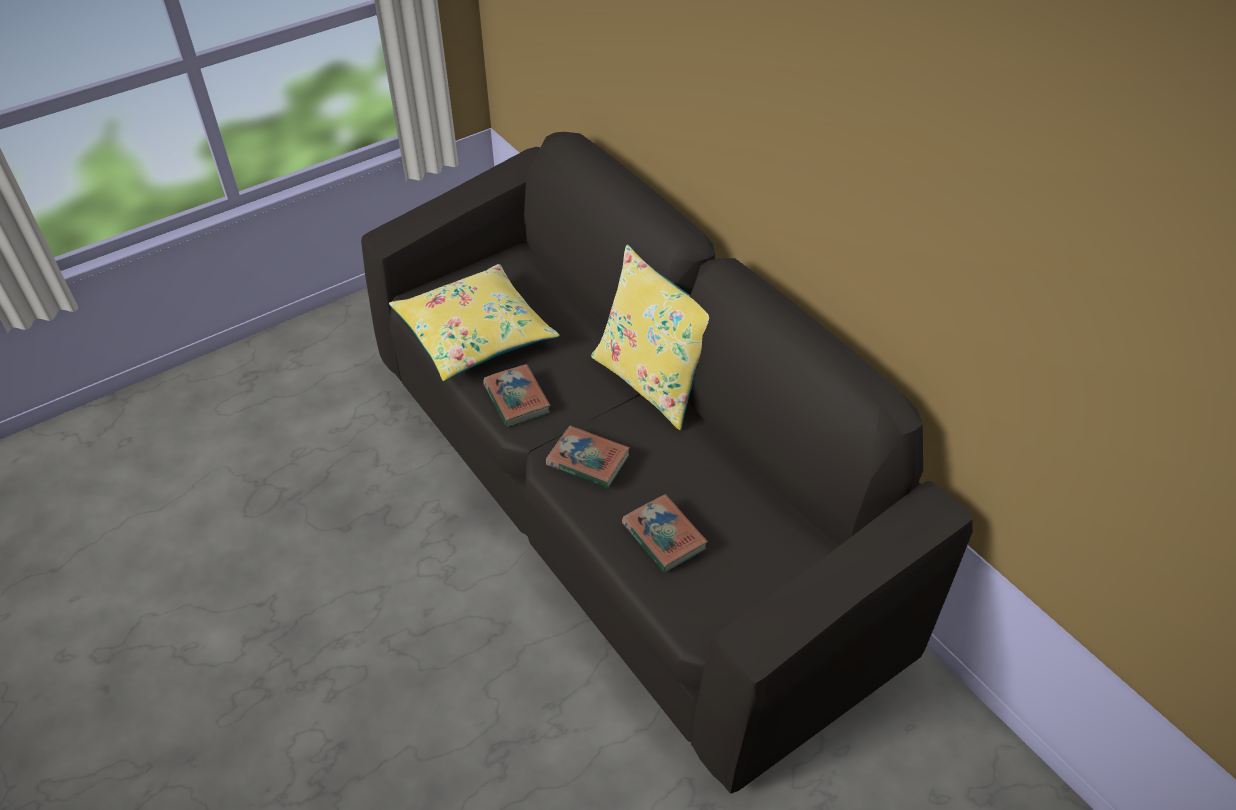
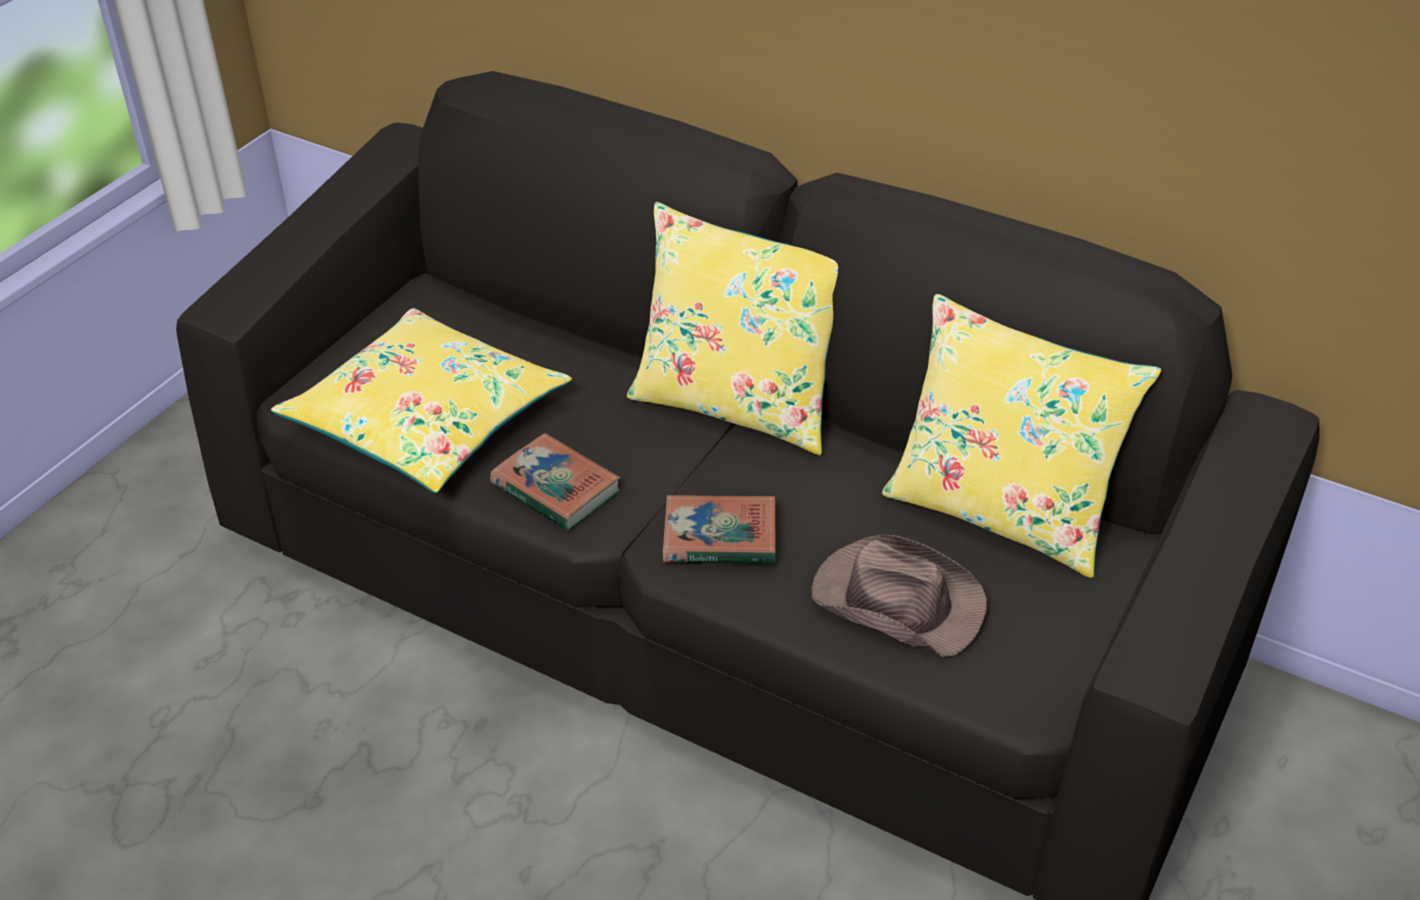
camera: 25 degrees left, 5 degrees down
book [622,494,708,573] -> brown hat [812,535,987,657]
none -> yellow pillow [882,294,1161,577]

